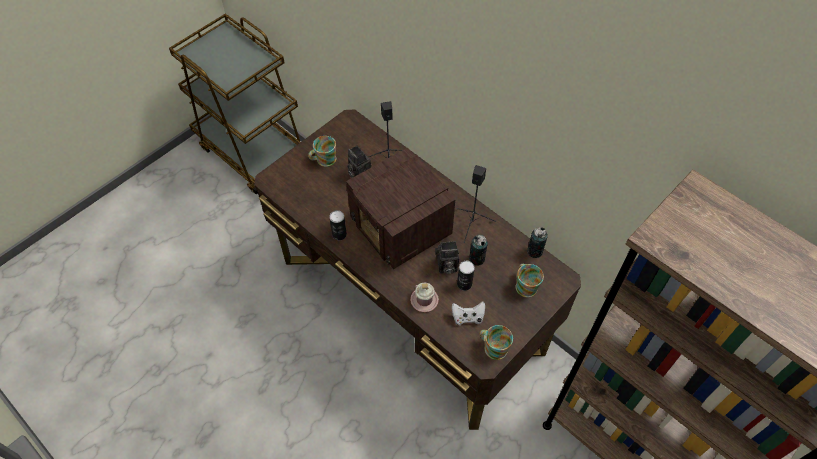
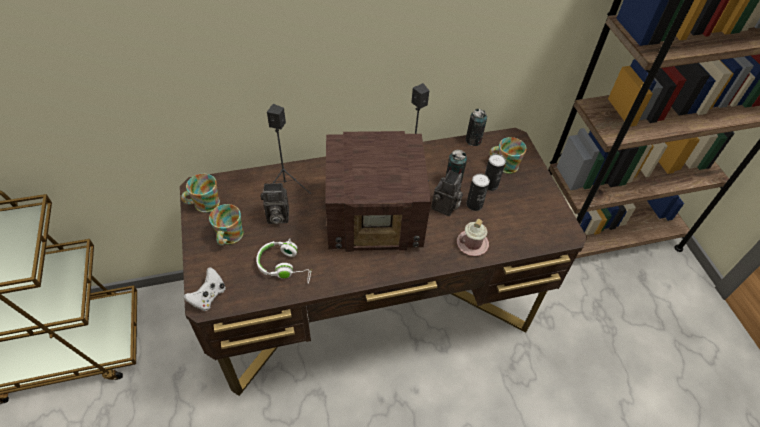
camera: 60 degrees left, 5 degrees down
can [329,210,347,240] -> can moved to [485,154,506,191]
white game controller [452,302,485,325] -> white game controller moved to [183,268,226,311]
mug [479,325,513,360] -> mug moved to [181,174,220,213]
none -> white headphones [256,238,311,284]

